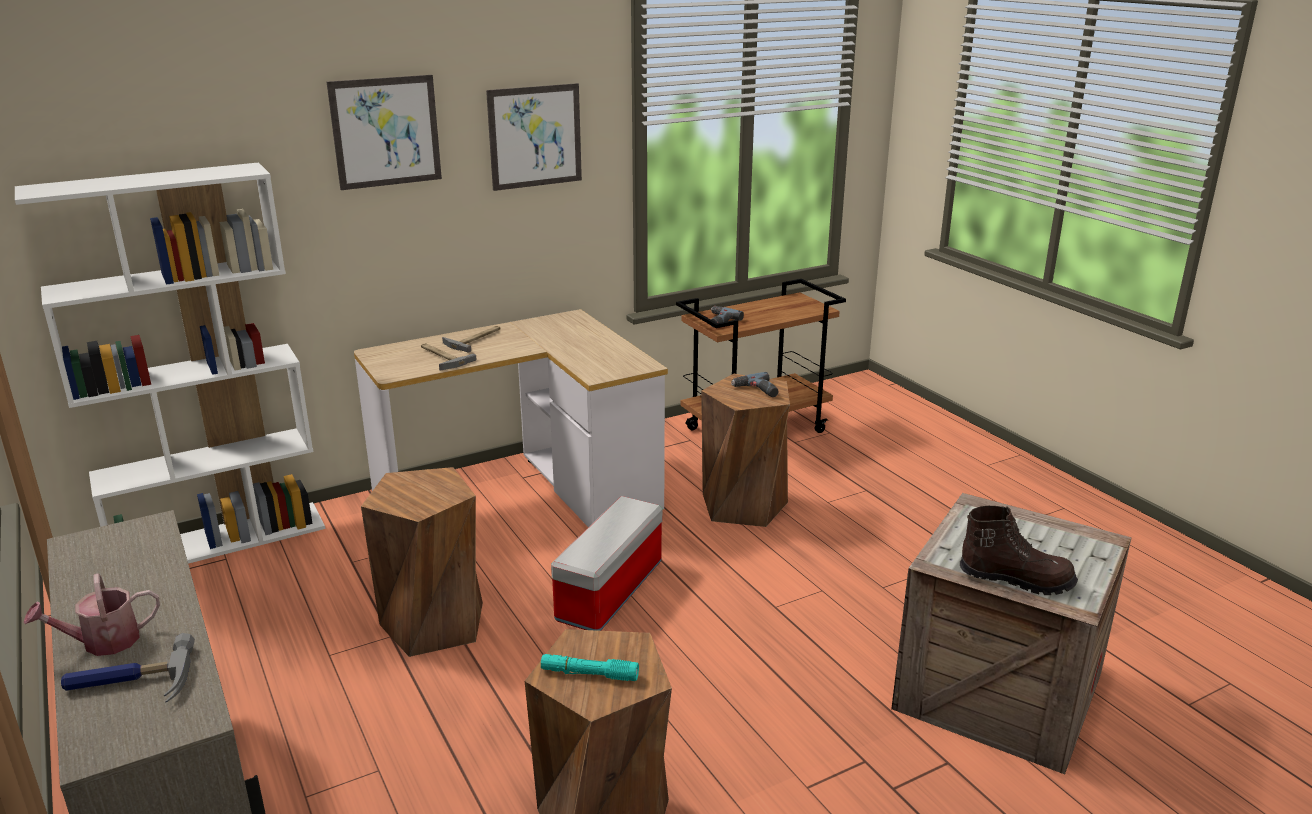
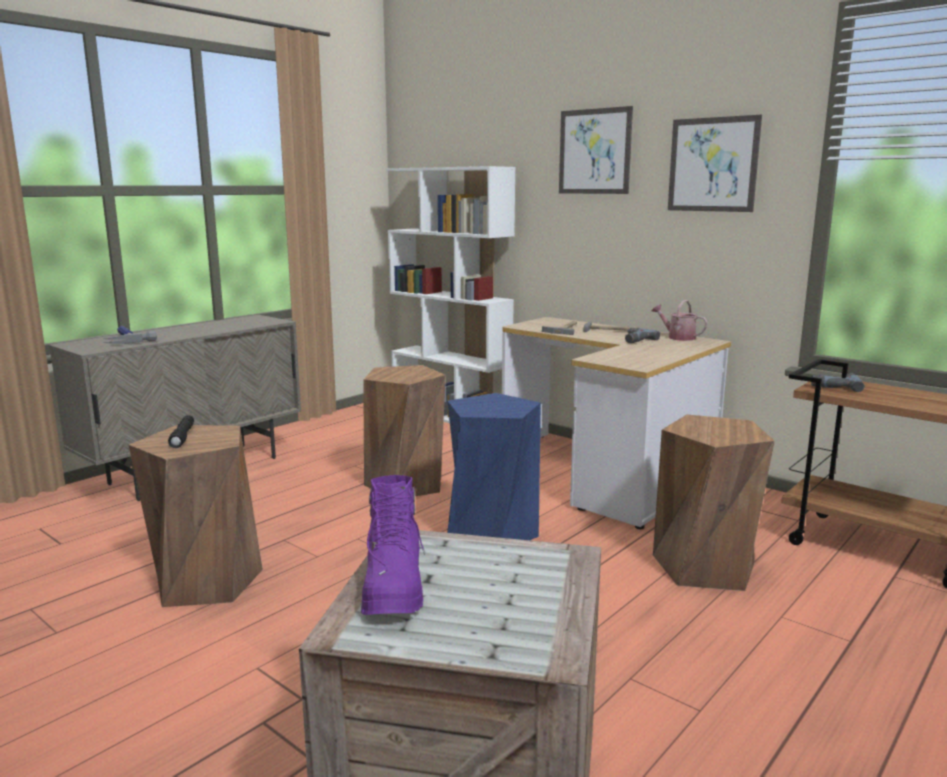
camera: 70 degrees right, 10 degrees down
watering can [23,574,160,656] -> watering can moved to [652,300,708,341]
turquoise flashlight [541,654,639,681] -> black flashlight [168,415,194,448]
storage box [551,496,663,631] -> blue stool [447,393,541,540]
power drill [731,372,779,397] -> power drill moved to [625,328,660,343]
brown boot [960,506,1078,595] -> purple boot [361,475,426,615]

